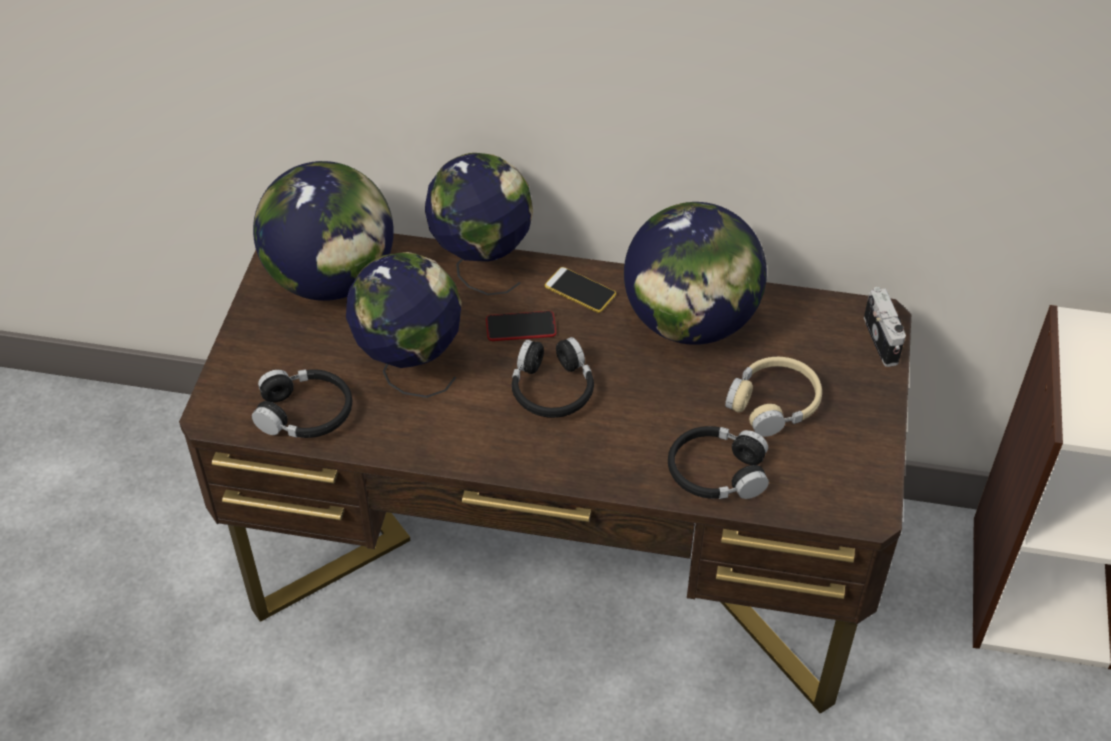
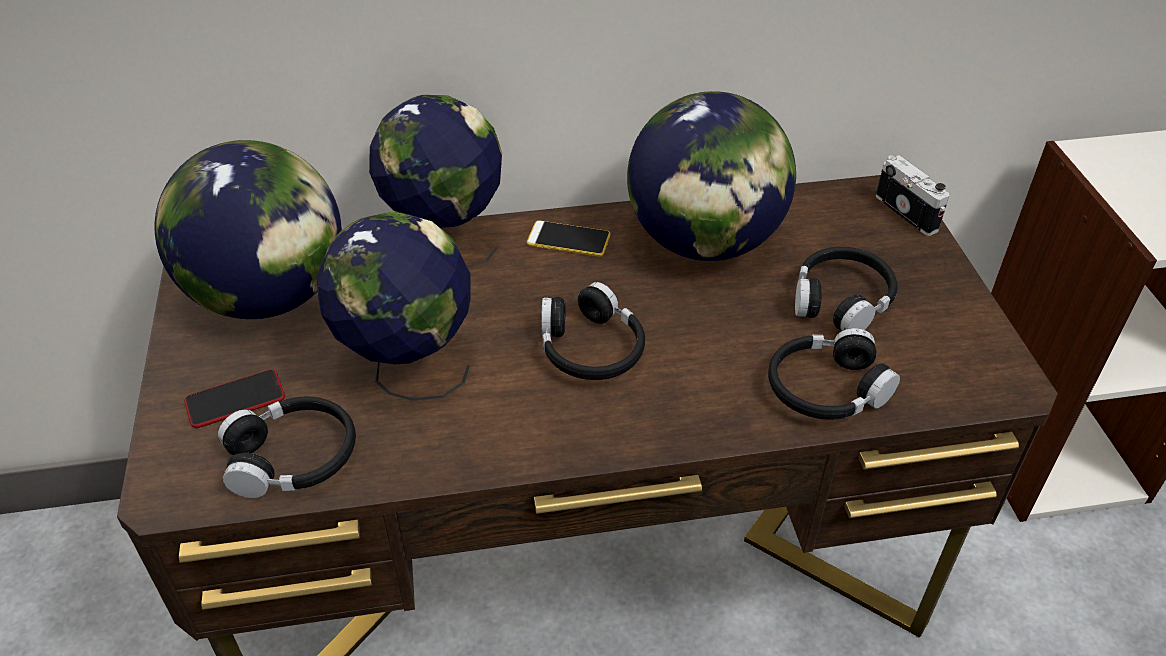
camera: 20 degrees left, 5 degrees down
phone [486,311,556,341] -> phone moved to [184,369,285,428]
beige headphones [725,357,822,437] -> black headphones [795,247,898,331]

